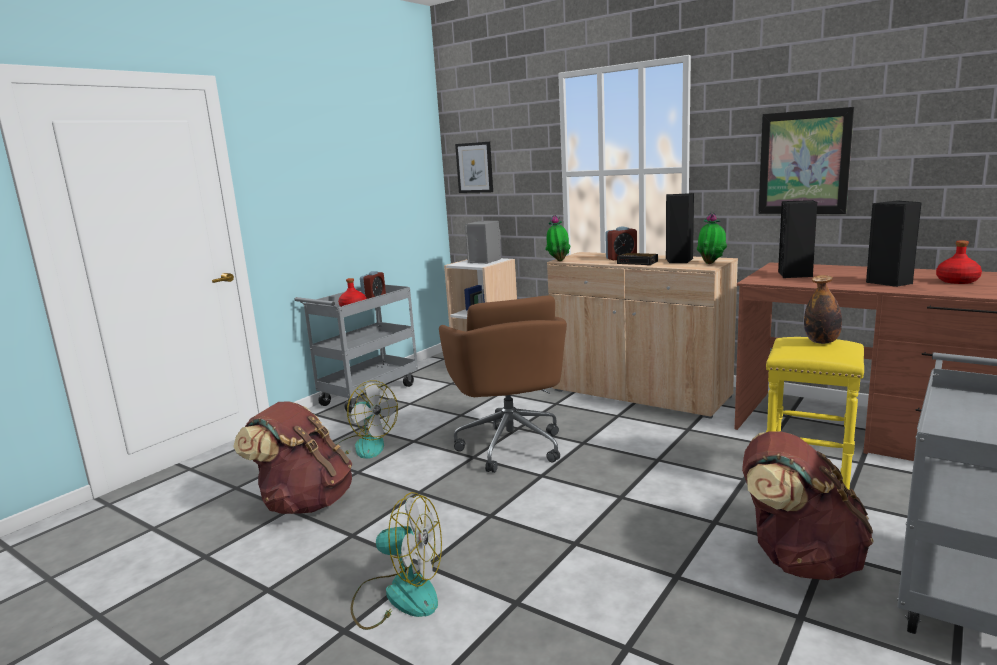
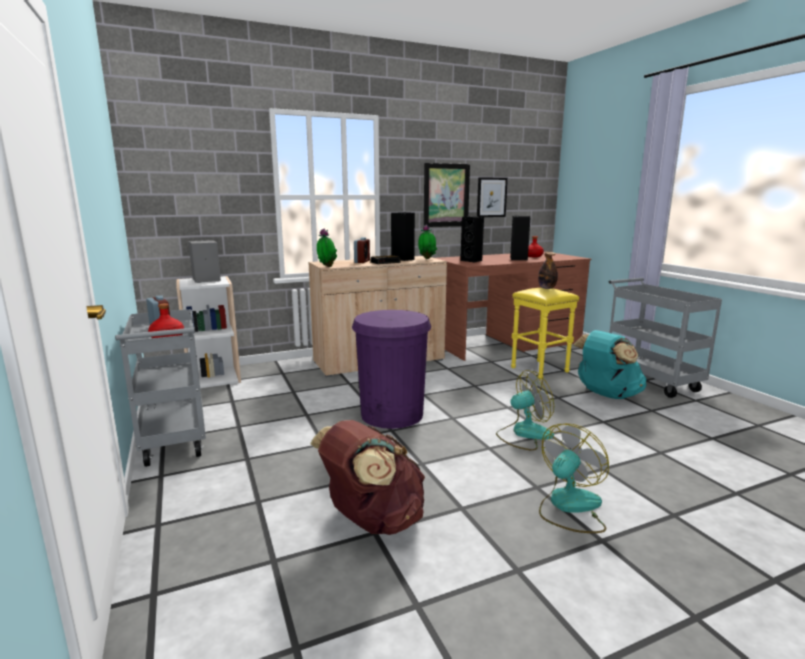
camera: 60 degrees left, 0 degrees up
fan [336,381,398,459] -> fan moved to [496,370,554,451]
brown office chair [439,296,567,473] -> purple trash can [352,310,431,429]
picture [455,142,493,193] -> picture moved to [477,177,508,217]
brown backpack [742,431,874,580] -> turquoise backpack [573,330,647,399]

